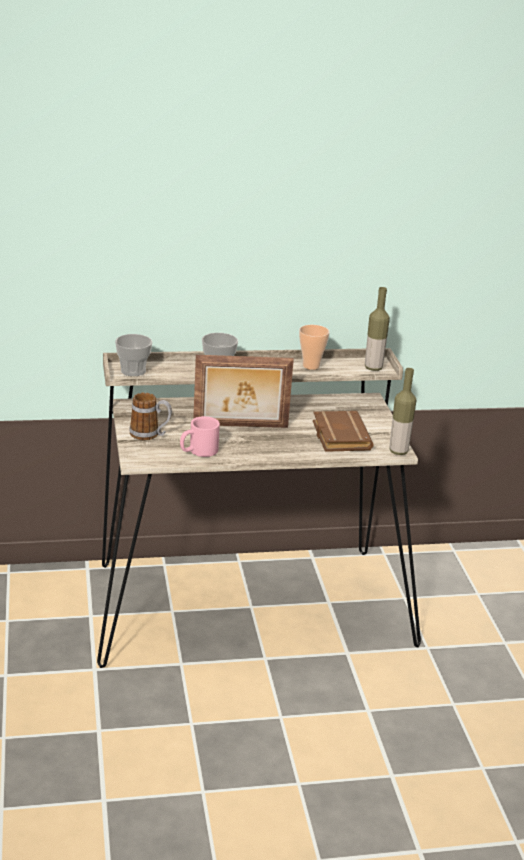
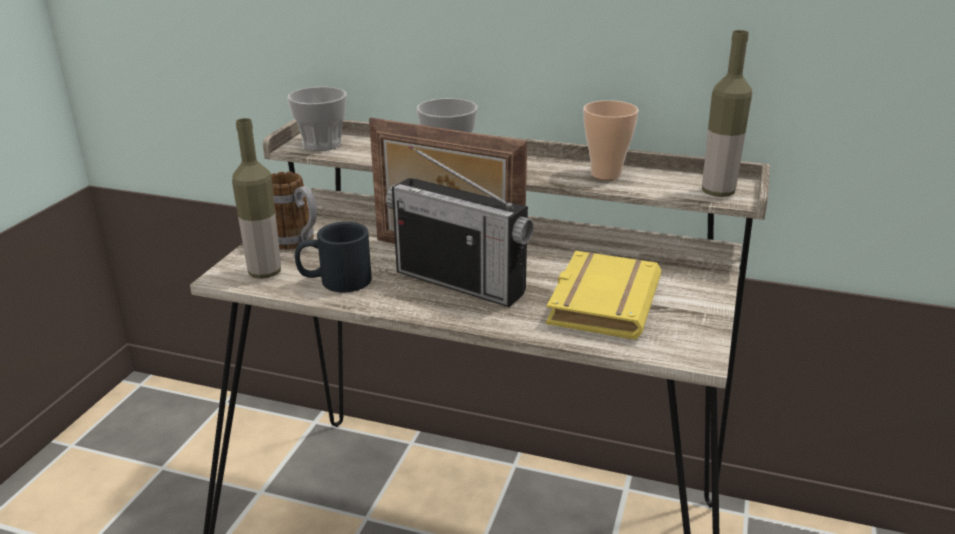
camera: 30 degrees right, 0 degrees up
pink mug [180,416,220,457] -> black mug [295,222,372,293]
brown book [313,411,374,452] -> yellow book [546,251,661,340]
bottle [389,368,417,455] -> bottle moved to [232,118,281,279]
none -> radio [386,146,534,307]

